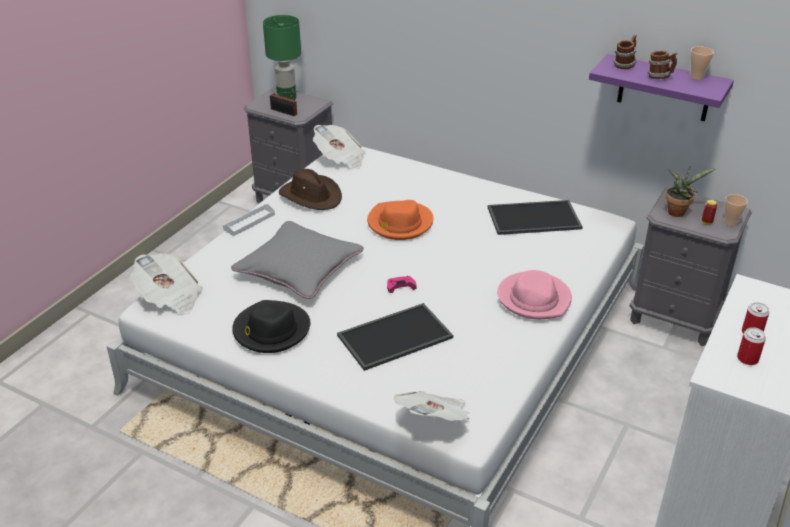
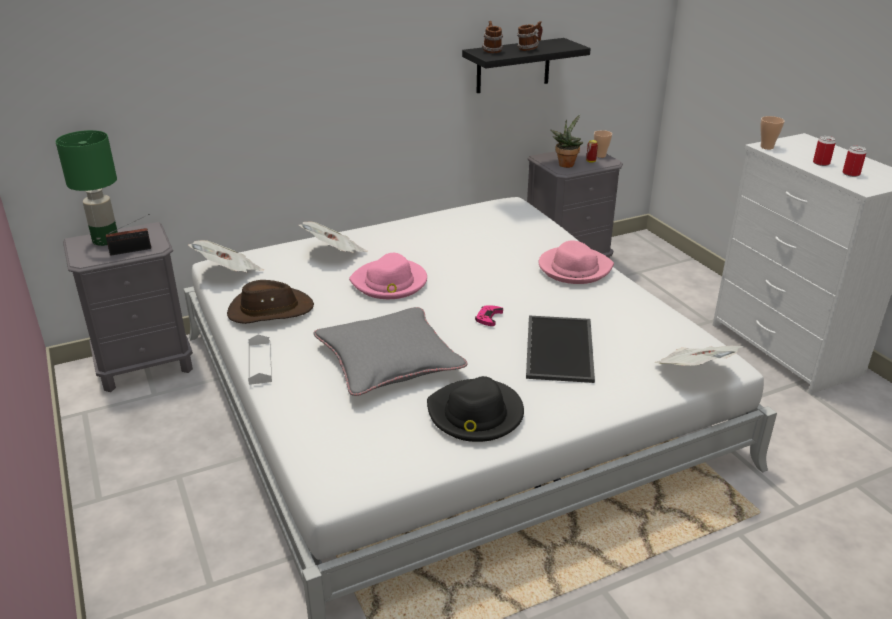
camera: 55 degrees left, 5 degrees down
newspaper [130,253,203,314] -> newspaper moved to [299,221,368,253]
orange hat [367,200,434,240] -> pink hat [349,253,427,299]
tray [488,200,583,235] -> none
purple shelf [589,54,734,121] -> black shelf [462,38,591,93]
cup [690,46,714,80] -> cup moved to [760,116,785,149]

